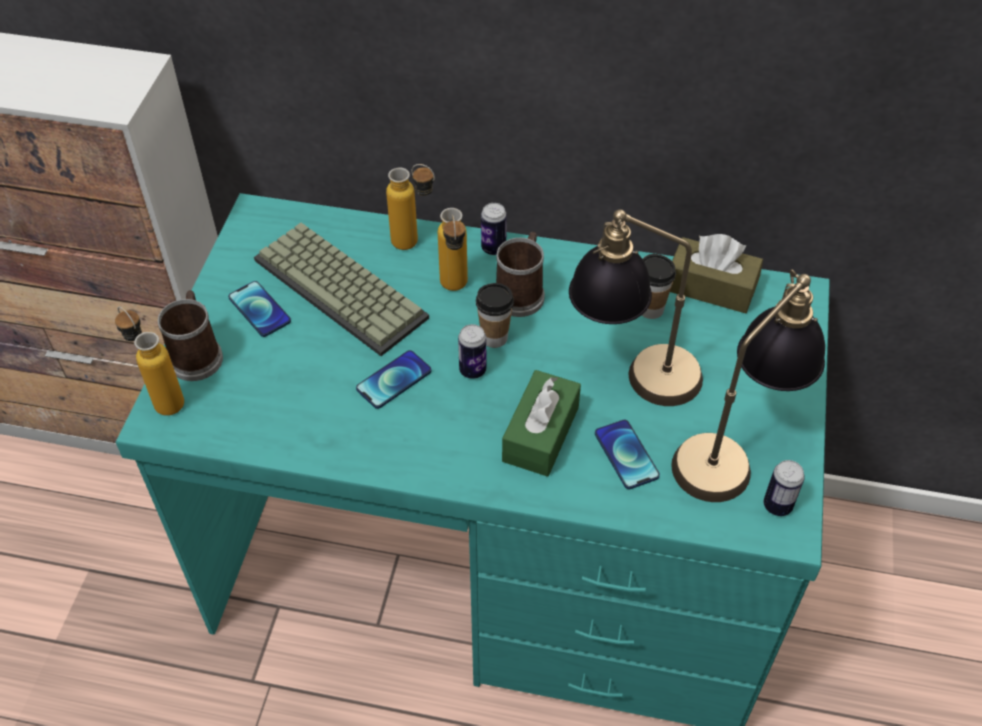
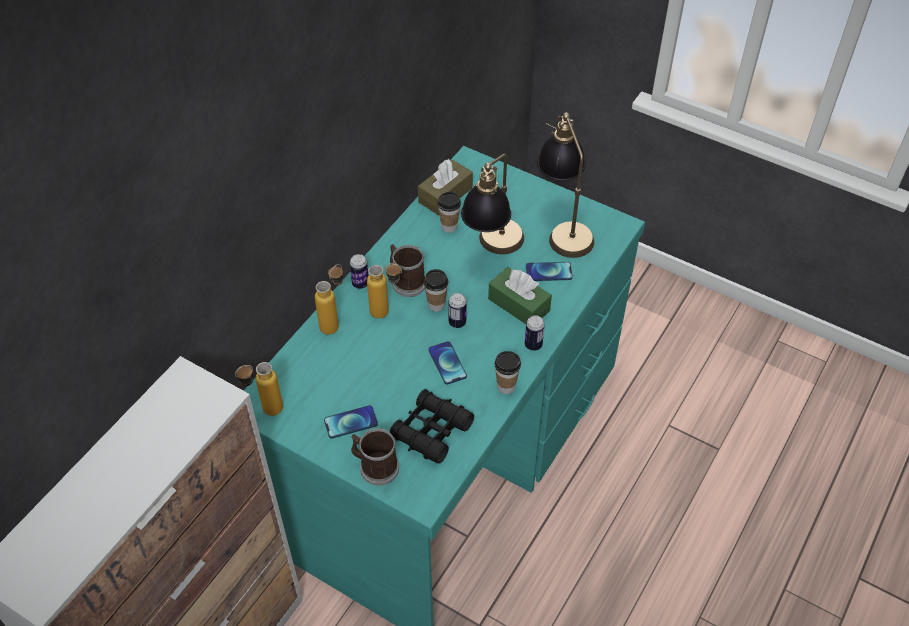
camera: 70 degrees left, 0 degrees up
bottle [115,306,184,416] -> bottle moved to [235,362,283,416]
keyboard [254,223,429,356] -> none
can [764,460,805,516] -> can moved to [525,315,545,351]
none -> black binoculars [390,389,474,464]
none -> cup [495,351,521,394]

